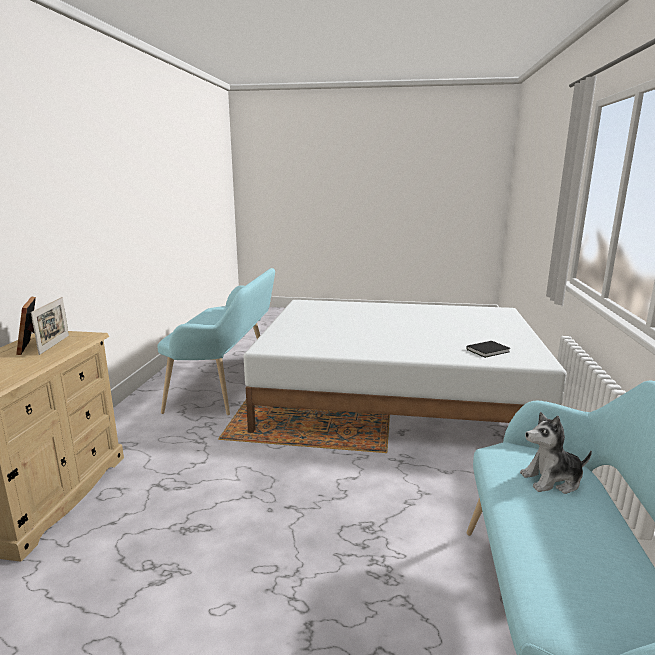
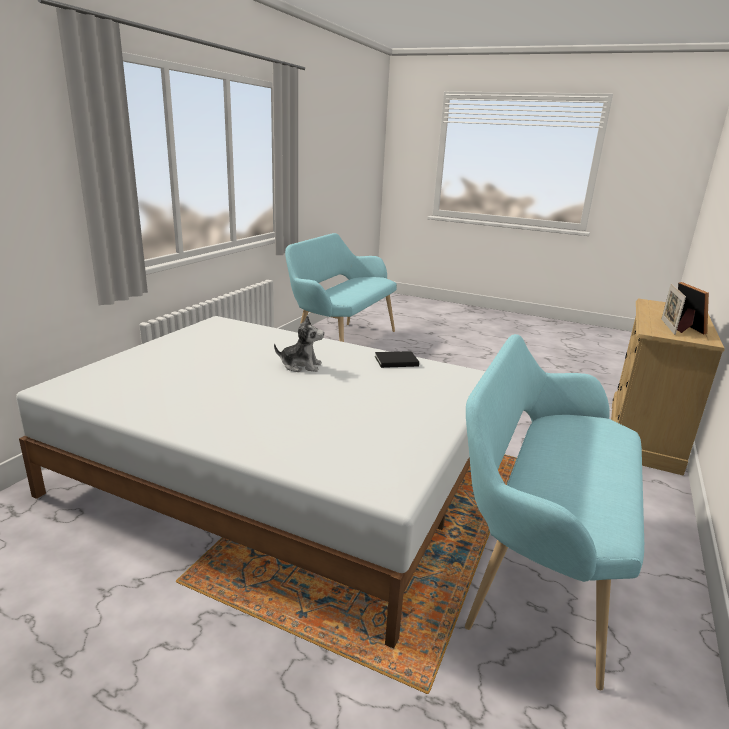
camera: 165 degrees left, 5 degrees up
black book [466,341,511,358] -> black book moved to [375,351,419,368]
plush toy [520,412,592,494] -> plush toy moved to [274,315,324,372]

